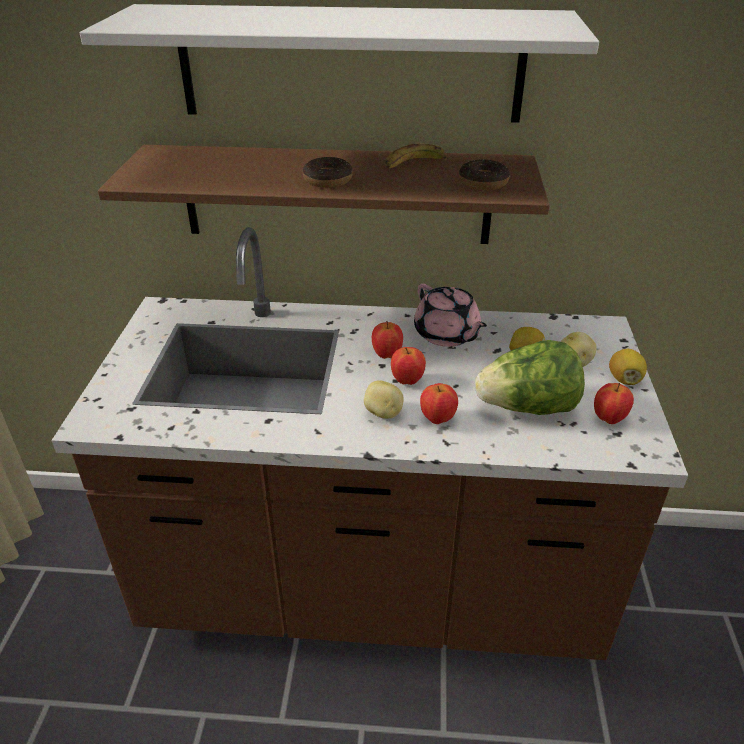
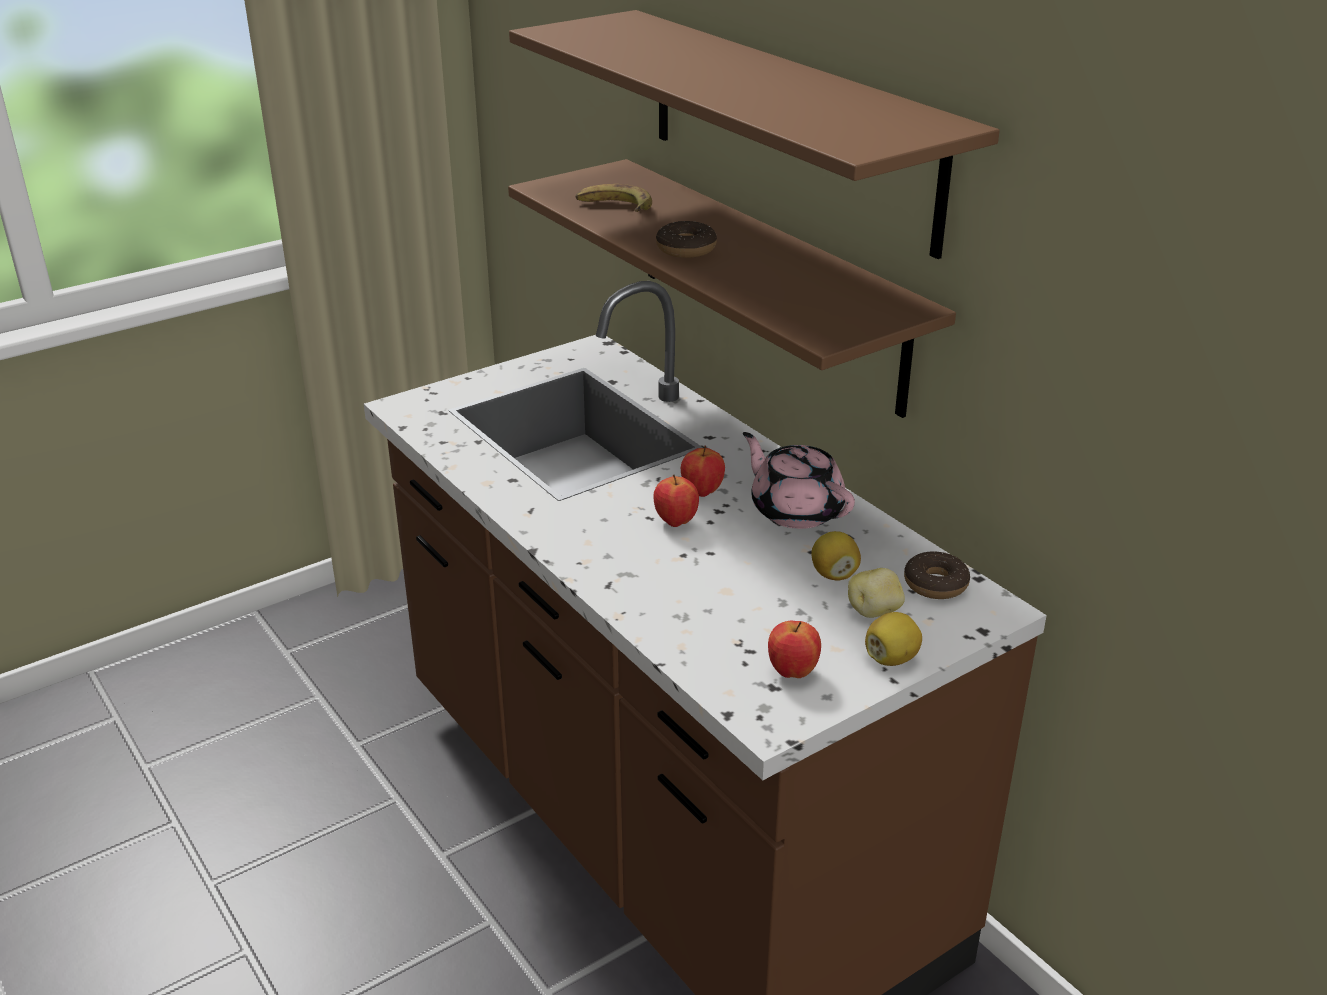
camera: 50 degrees right, 5 degrees down
white shelf [80,4,599,123] -> brown shelf [509,10,1000,259]
potato [364,380,404,419] -> none
banana [385,143,447,169] -> banana moved to [576,184,652,212]
pink teapot [414,284,487,347] -> pink teapot turned 120 degrees clockwise [743,432,855,529]
apple [420,383,458,424] -> none
donut [459,159,510,190] -> donut moved to [904,551,970,599]
lettuce [475,340,585,415] -> none

